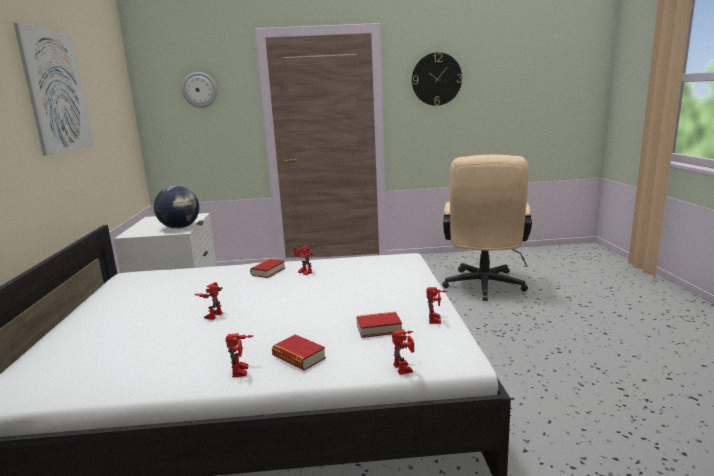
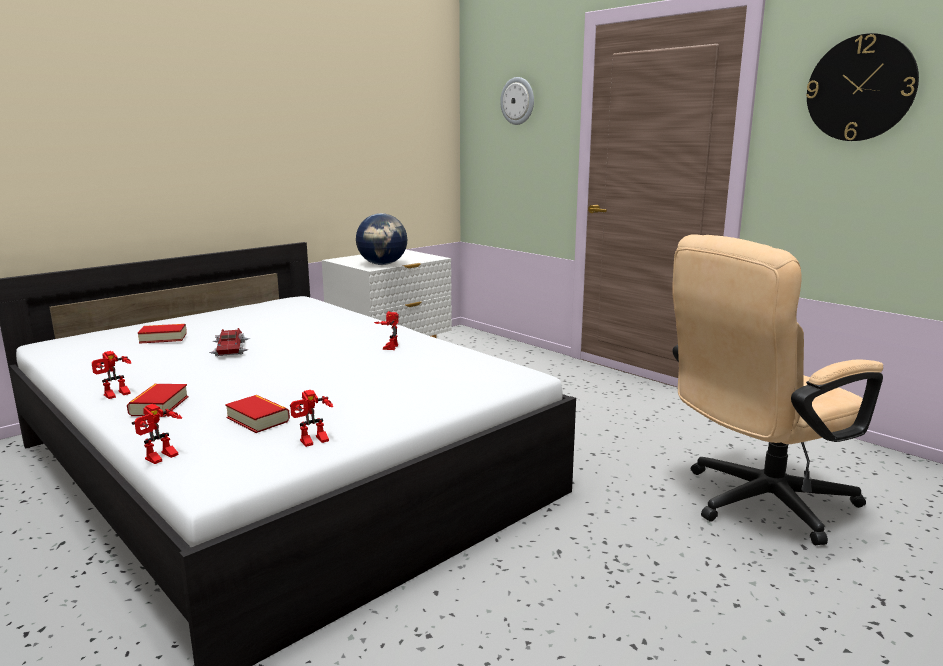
camera: 50 degrees right, 0 degrees up
picture [14,23,93,156] -> none
toy robot [194,282,223,320] -> toy car [209,328,250,356]
book [250,259,285,278] -> book moved to [138,324,187,344]

